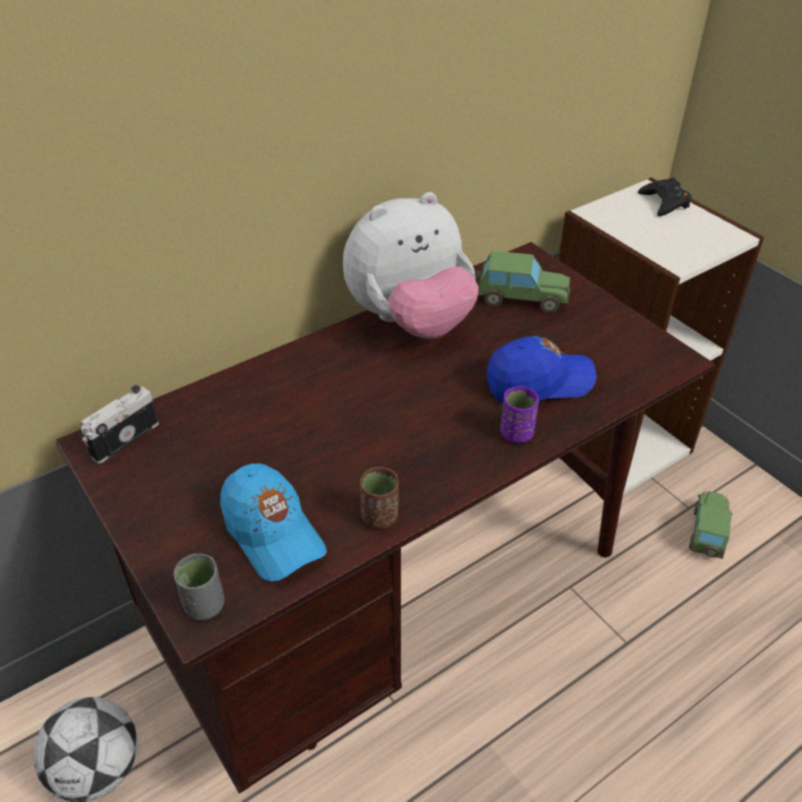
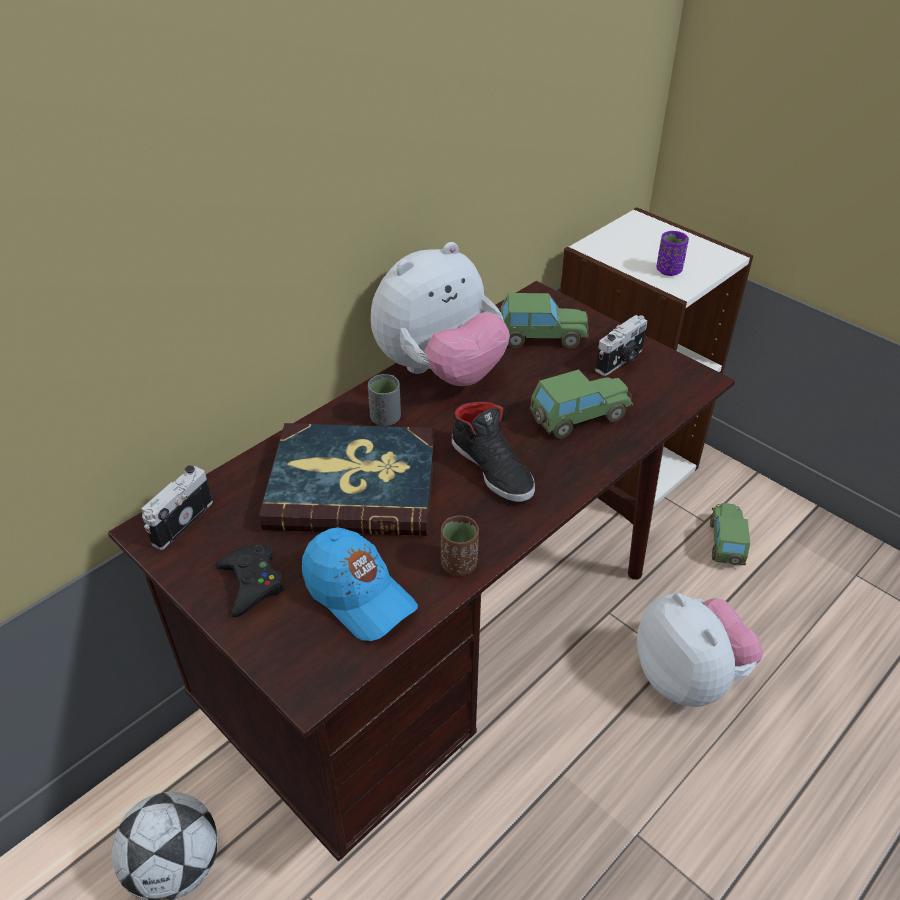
camera: 10 degrees left, 0 degrees up
grey cup [174,554,225,620] -> grey cup moved to [368,374,401,426]
blue cap [487,336,597,403] -> toy car [530,369,633,438]
purple cup [500,386,539,443] -> purple cup moved to [656,231,689,276]
black game controller [638,178,692,216] -> black game controller moved to [216,544,284,617]
none -> book [259,423,435,536]
none -> black shoe [452,401,535,502]
none -> camera [595,315,647,376]
none -> plush toy [637,593,763,707]

